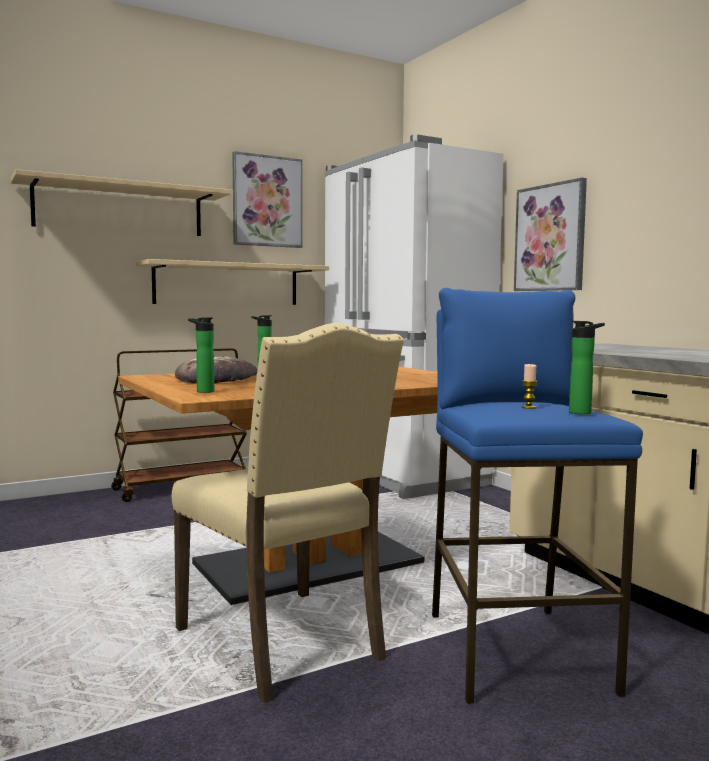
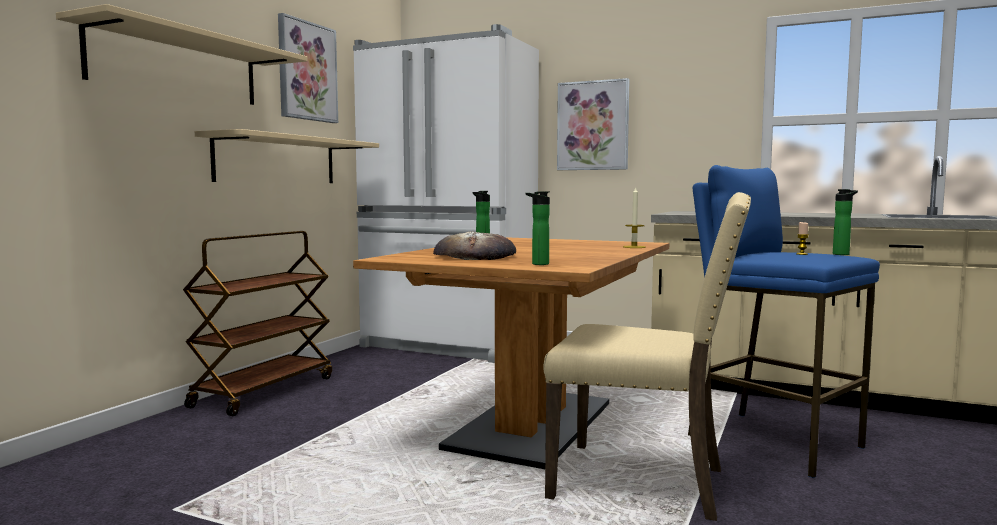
camera: 35 degrees left, 0 degrees up
none -> candle [623,187,646,248]

